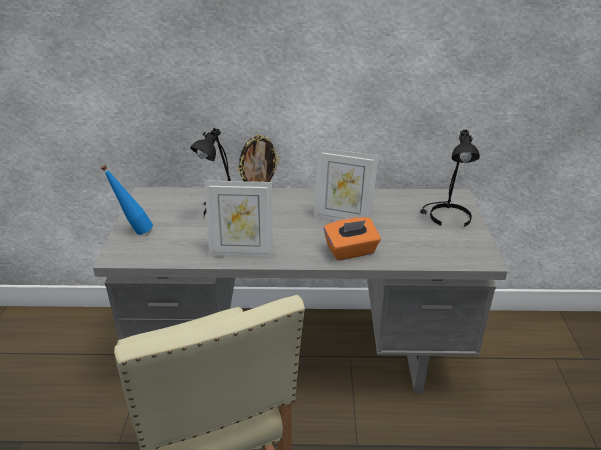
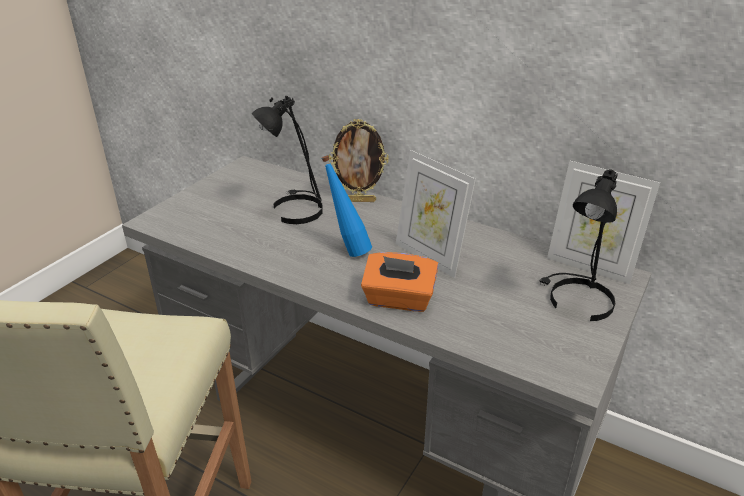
camera: 30 degrees right, 0 degrees up
blue bottle [101,165,153,235] -> blue bottle moved to [321,155,372,257]
picture frame [204,180,273,258] -> picture frame moved to [547,161,660,284]

